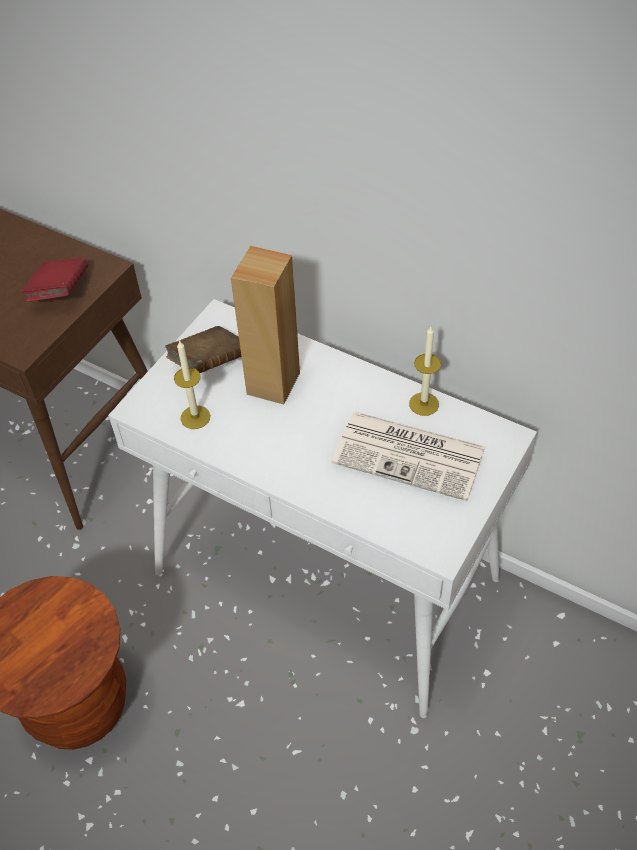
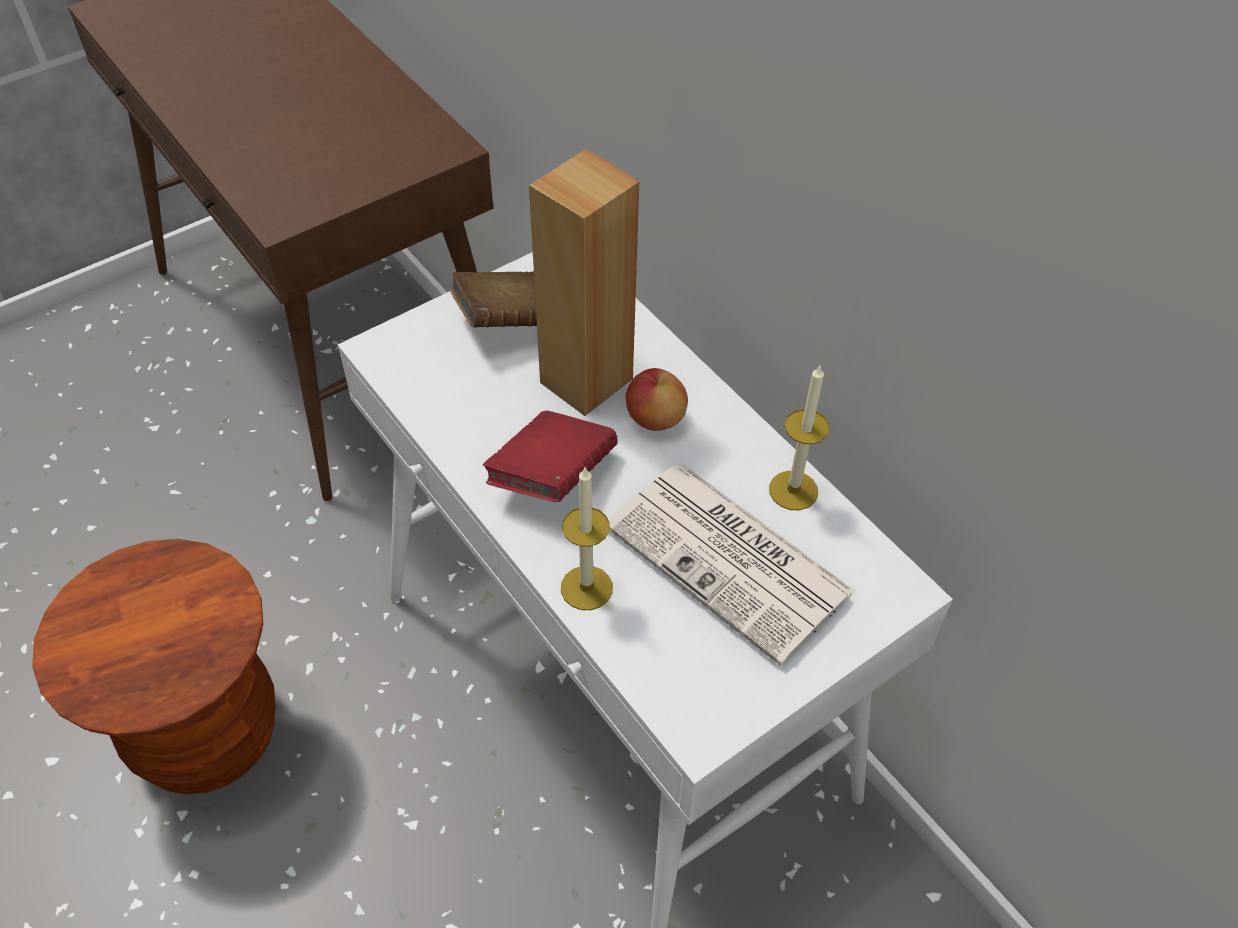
camera: 20 degrees right, 0 degrees up
red book [21,258,88,302] -> red book moved to [483,411,618,502]
candle [174,340,210,429] -> candle moved to [561,468,613,610]
none -> apple [626,368,688,431]

